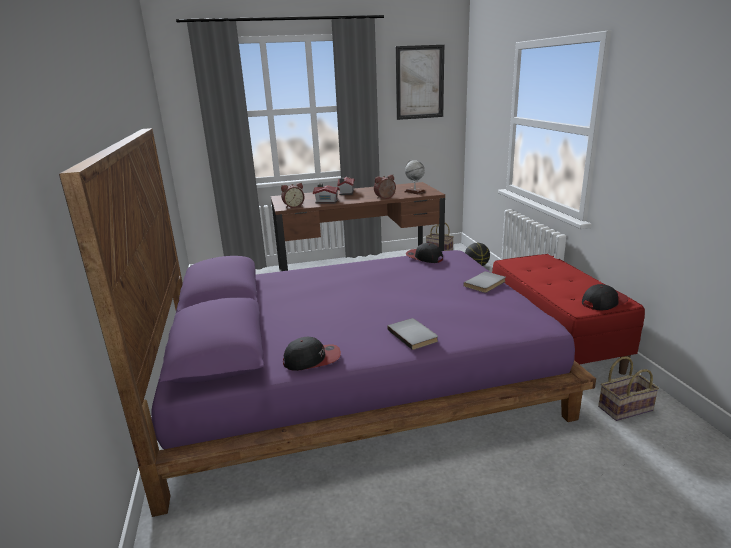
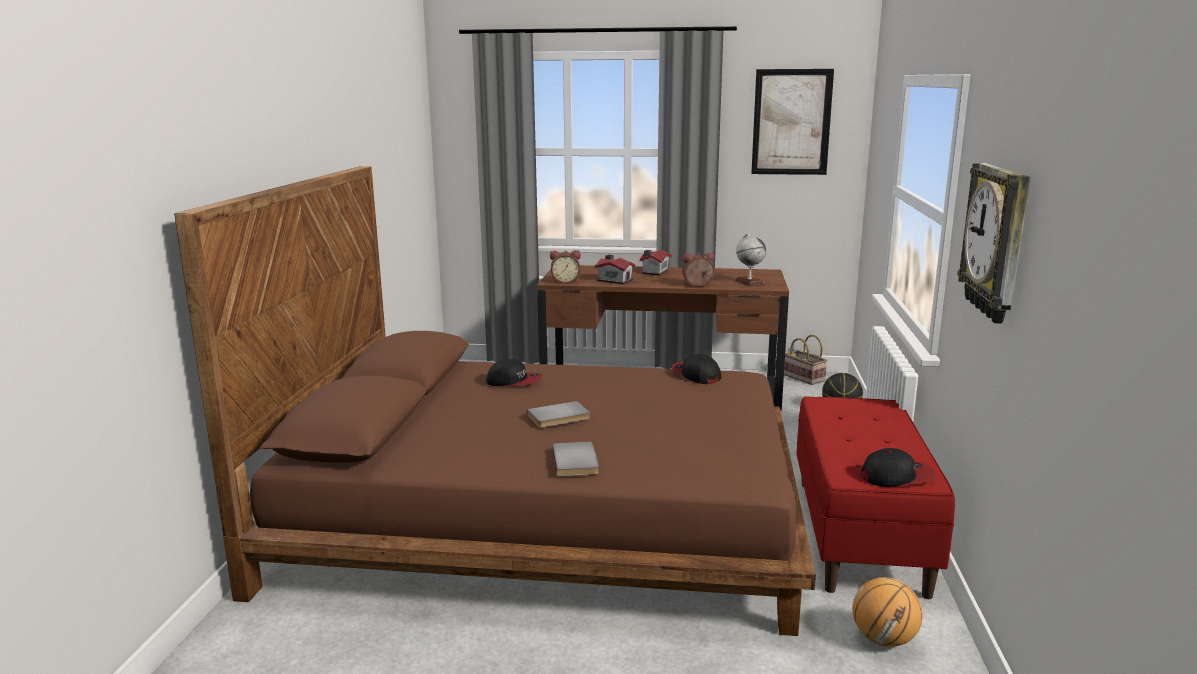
camera: 20 degrees right, 5 degrees down
purple bed [59,128,596,517] -> brown bed [174,166,816,636]
cap [283,337,341,371] -> cap moved to [486,359,542,386]
grey book [464,271,506,293] -> grey book moved to [527,401,590,428]
basket [598,356,659,421] -> basketball [852,577,923,647]
none -> wall clock [957,163,1030,323]

